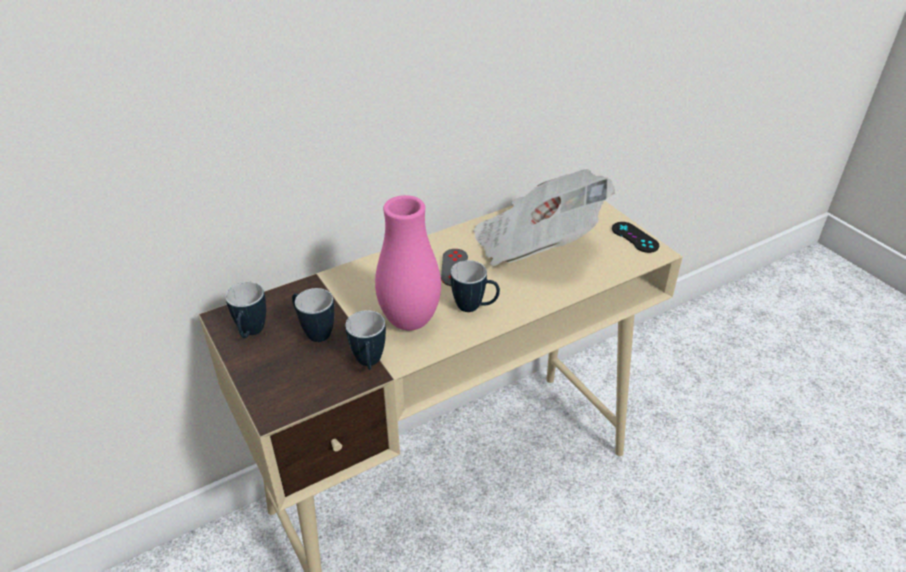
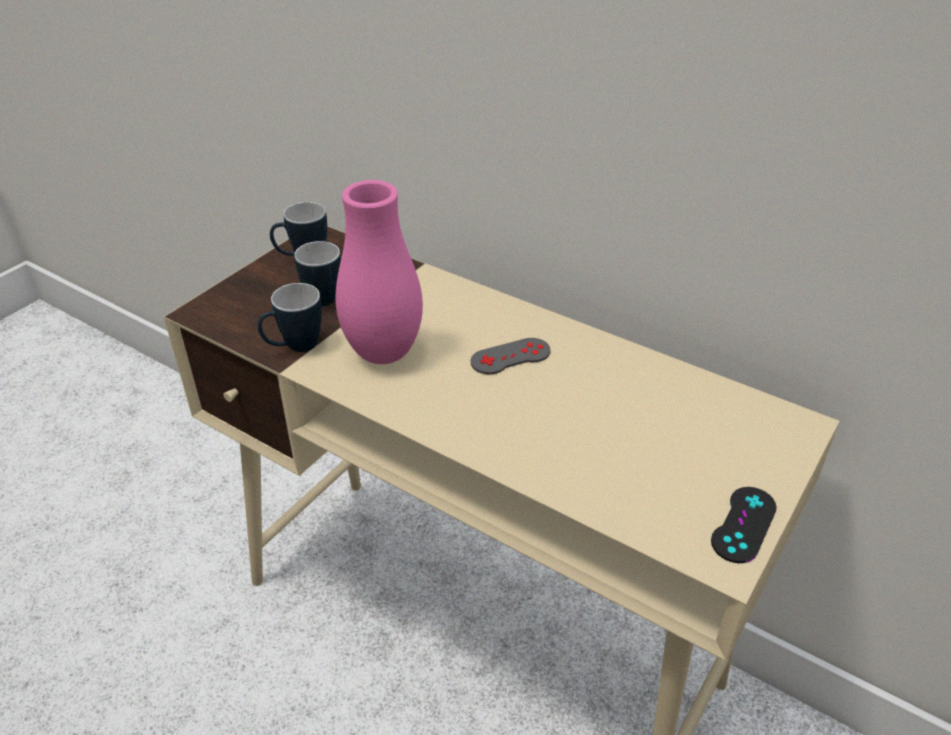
camera: 65 degrees right, 0 degrees up
mug [450,260,500,312] -> none
newspaper [473,169,615,266] -> none

